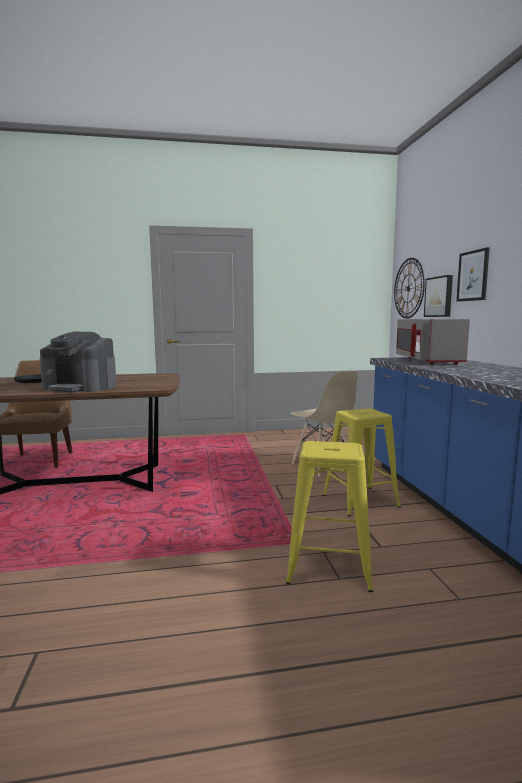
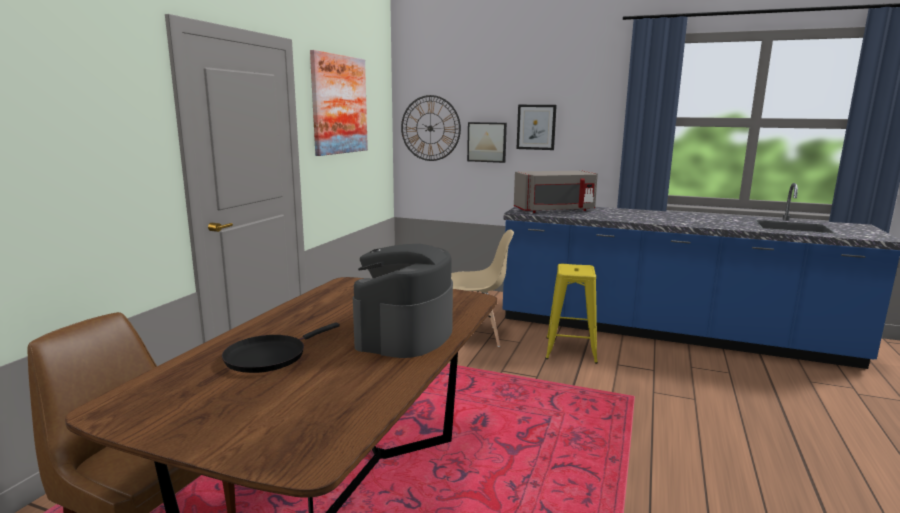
camera: 60 degrees left, 5 degrees up
coffee machine [40,332,117,392] -> coffee machine turned 150 degrees clockwise [353,244,453,358]
yellow stool [286,441,373,592] -> none
grey microwave [396,319,470,365] -> grey microwave turned 45 degrees counterclockwise [514,170,598,213]
none -> picture [310,50,368,156]

